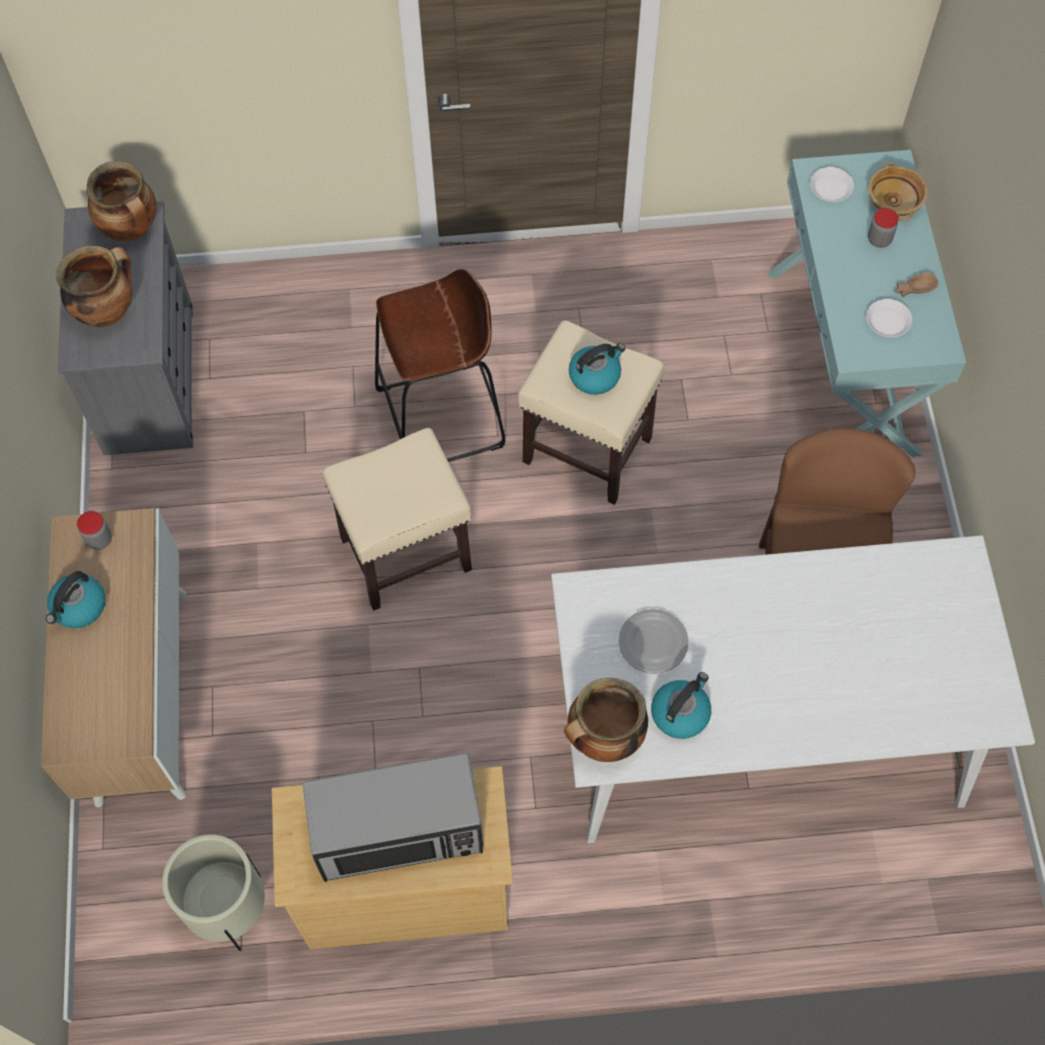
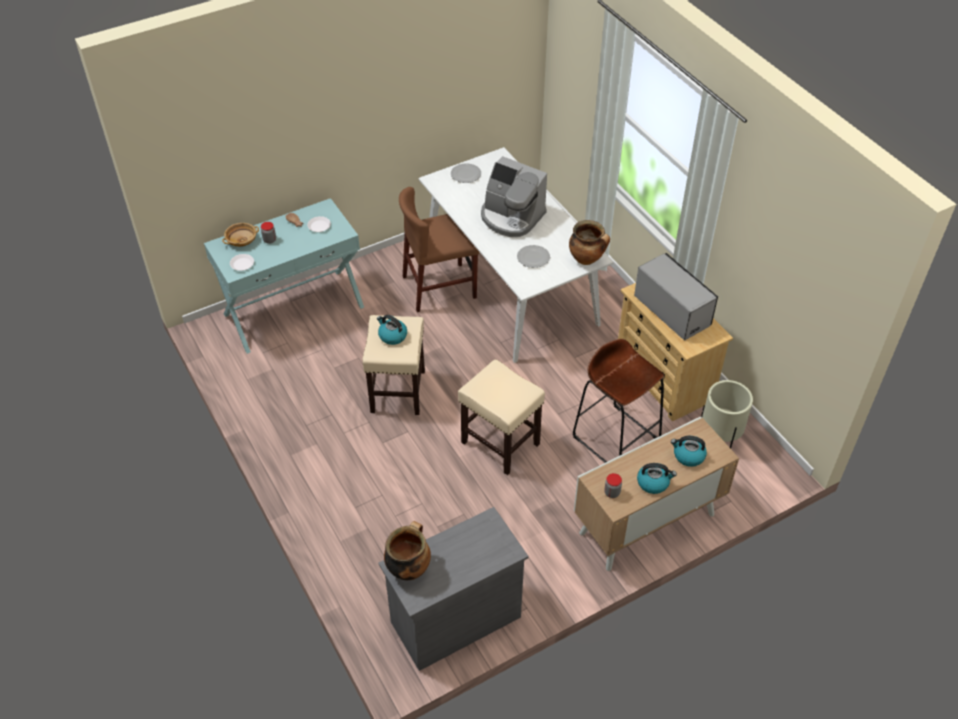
camera: 115 degrees left, 15 degrees down
cooking pot [56,246,133,327] -> none
brown stool [375,269,505,462] -> brown stool moved to [573,339,664,463]
kettle [651,672,711,739] -> kettle moved to [671,436,707,467]
none -> plate [451,163,481,183]
none -> coffee machine [481,156,547,237]

